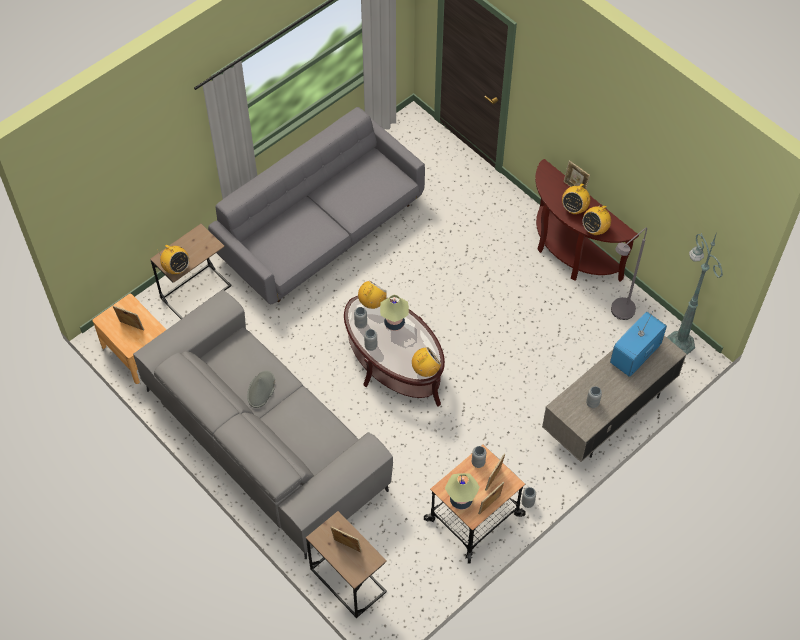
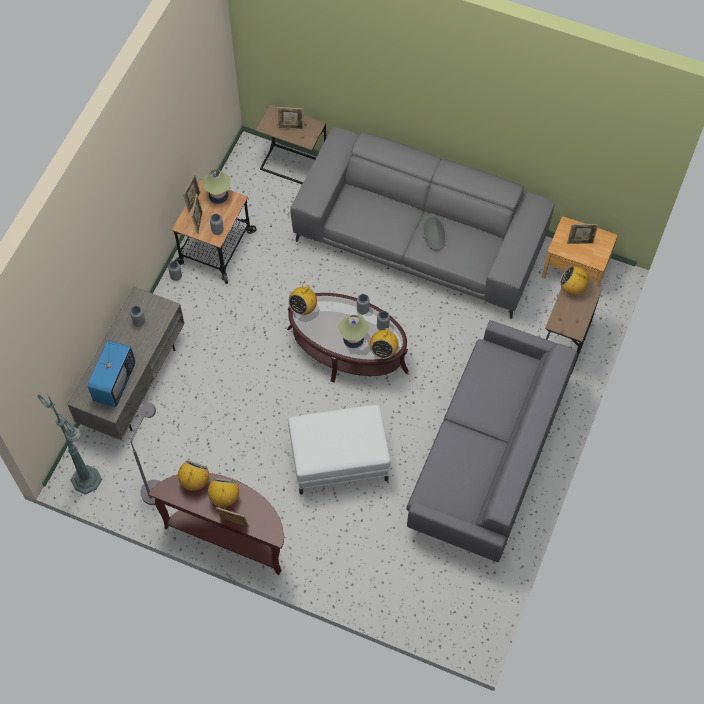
camera: 155 degrees right, 5 degrees up
none -> white ottoman [288,405,391,495]

